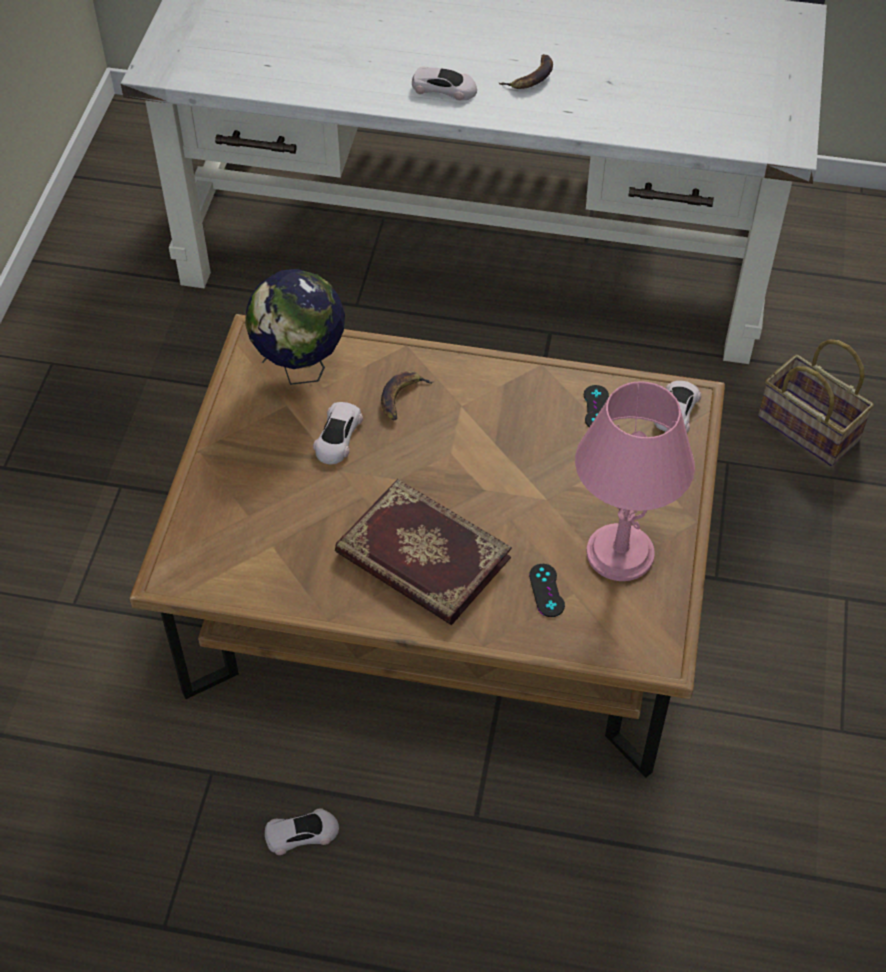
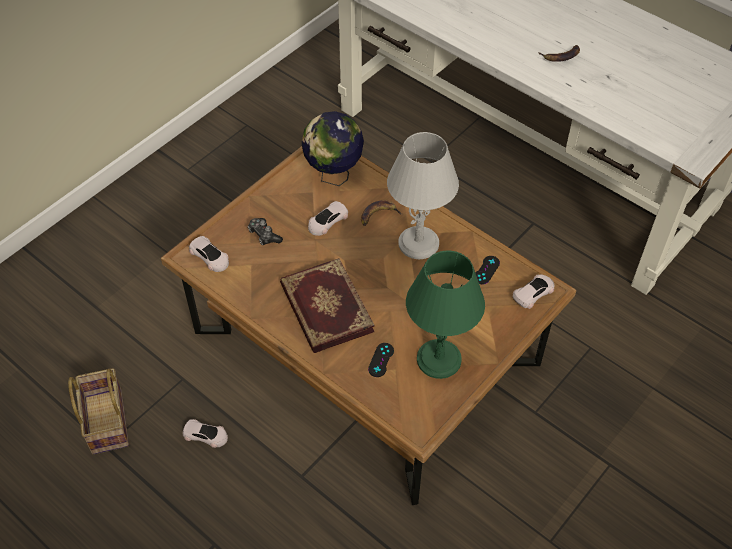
camera: 30 degrees right, 0 degrees up
white toy car [412,67,477,101] -> white toy car moved to [189,236,229,272]
pink table lamp [575,381,695,581] -> green table lamp [406,251,485,379]
basket [758,339,874,466] -> basket moved to [68,368,129,454]
none -> game controller [248,218,283,245]
none -> grey table lamp [387,132,459,259]

